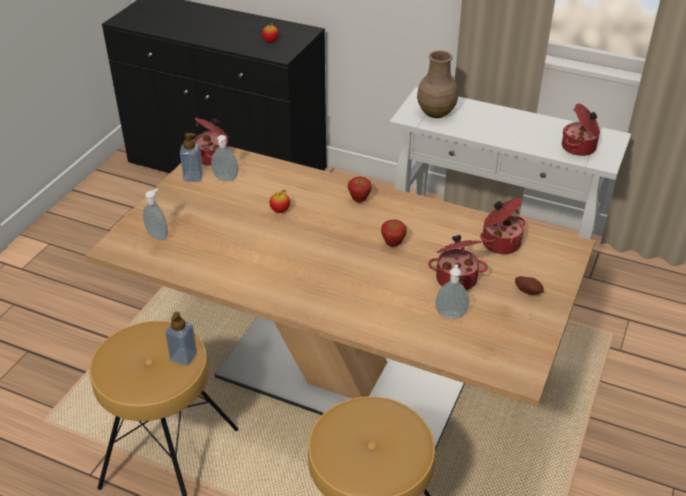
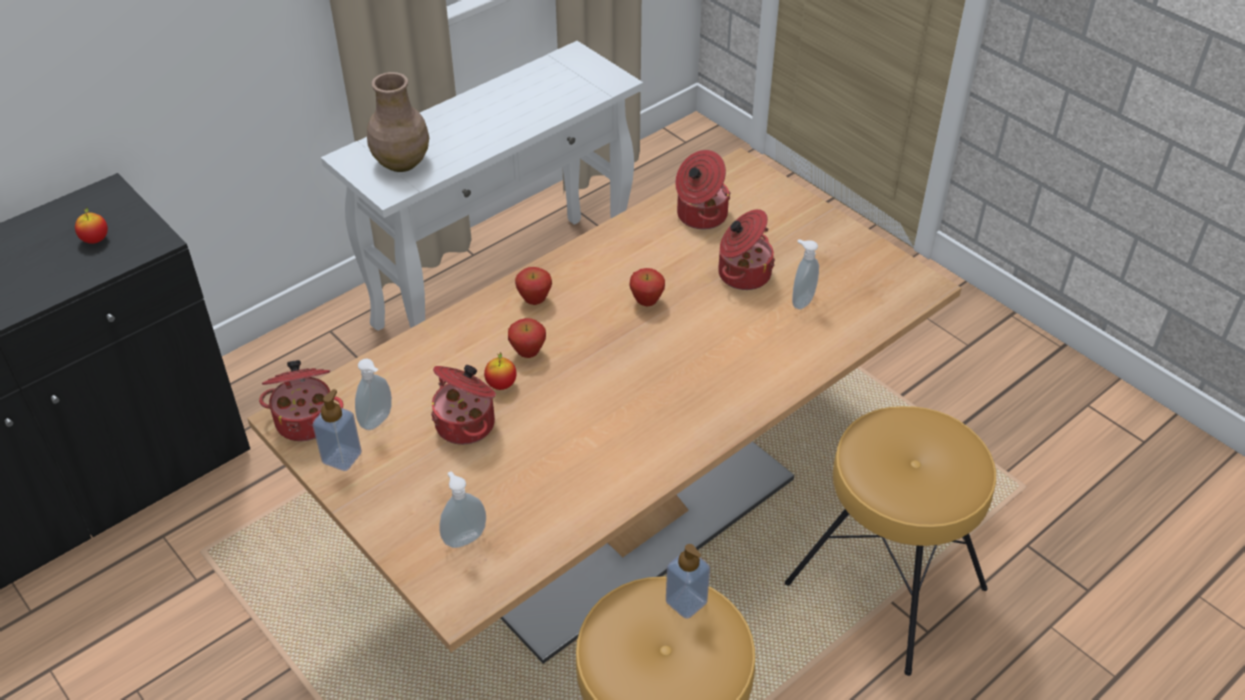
camera: 65 degrees left, 5 degrees up
potato [515,276,544,295] -> none
cooking pot [562,103,600,156] -> cooking pot moved to [431,365,496,445]
none -> apple [508,318,546,358]

